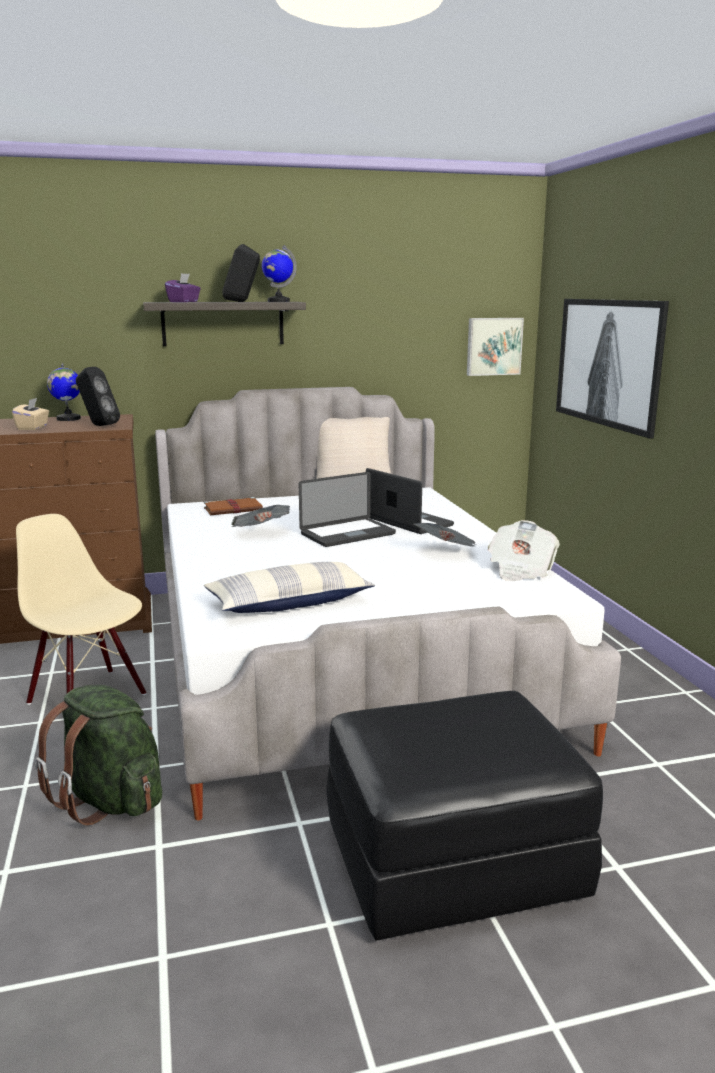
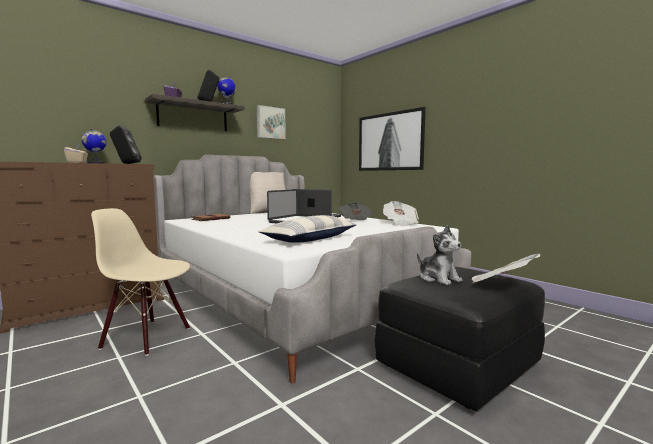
camera: 25 degrees left, 10 degrees down
green backpack [35,685,162,826] -> none
newspaper [231,505,290,527] -> newspaper moved to [472,254,540,283]
picture [467,318,524,376] -> picture moved to [257,105,286,139]
none -> plush toy [417,225,462,285]

